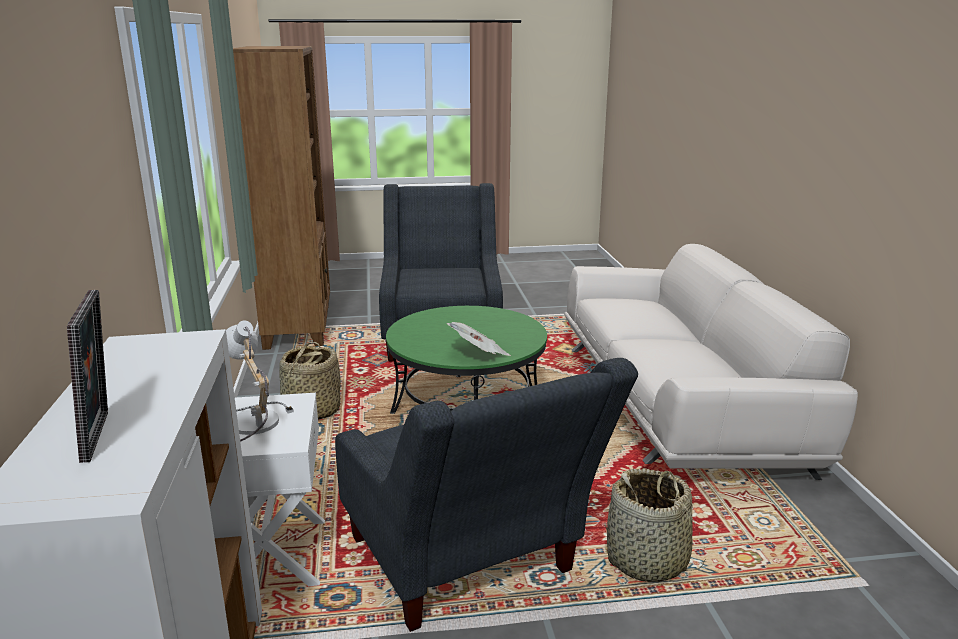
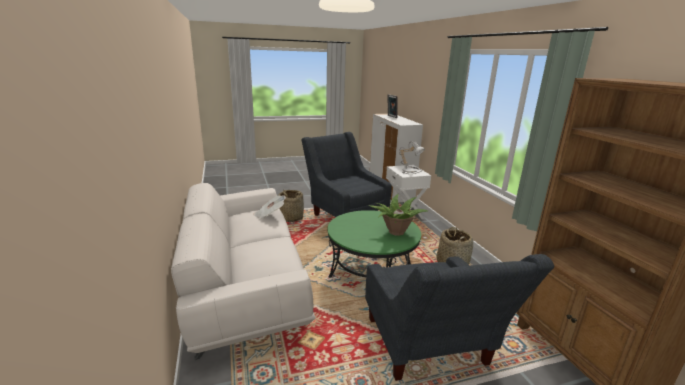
camera: 170 degrees right, 0 degrees up
newspaper [447,322,511,356] -> newspaper moved to [253,195,286,219]
none -> potted plant [368,194,428,236]

